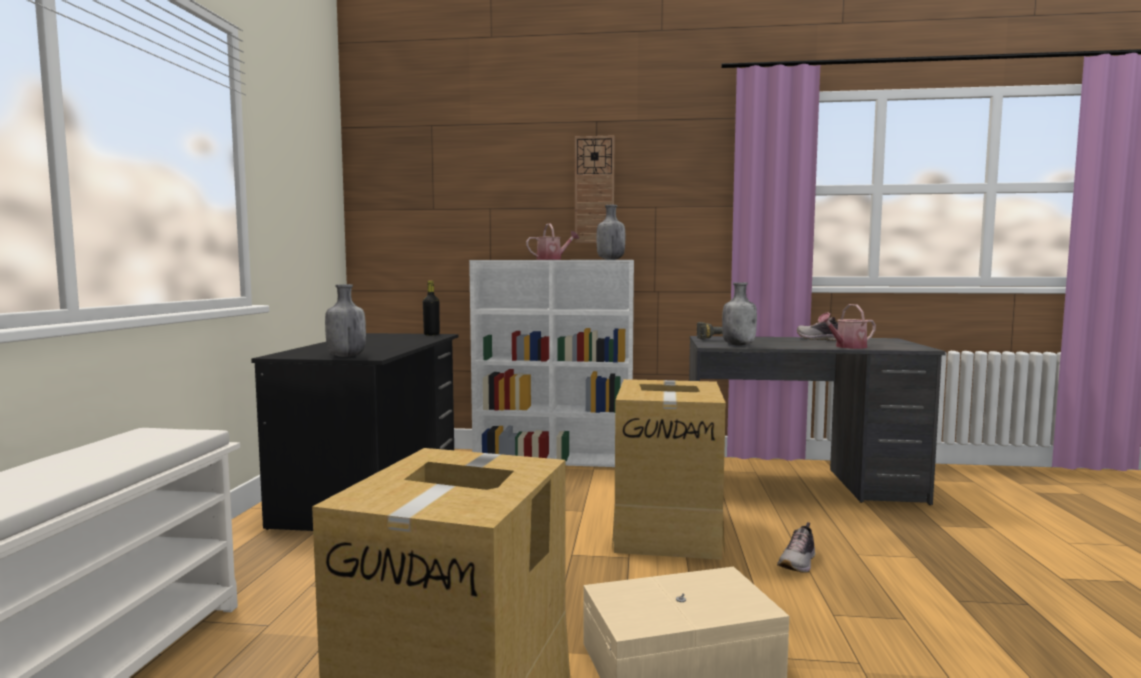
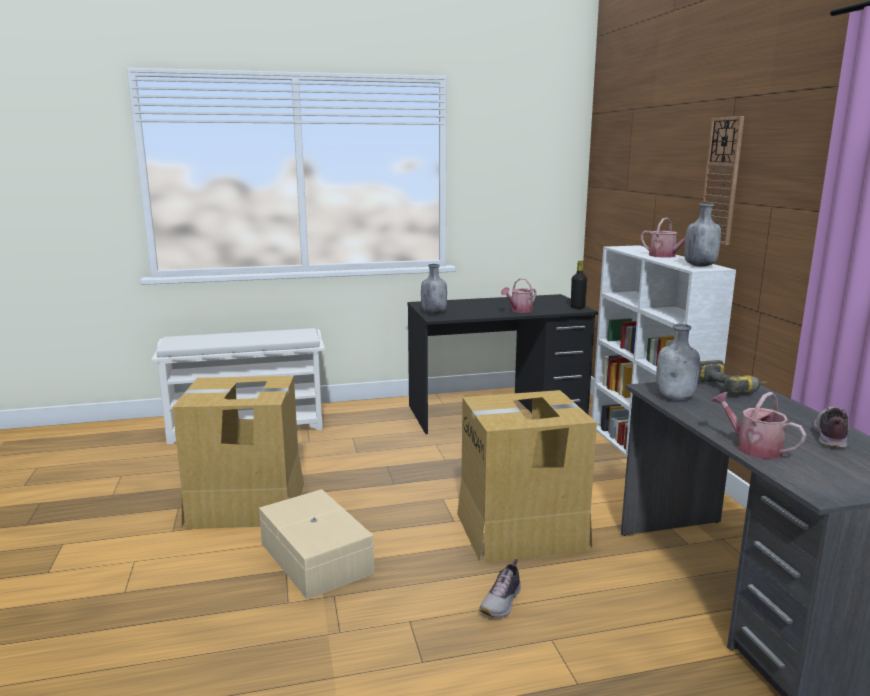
camera: 70 degrees right, 10 degrees up
shoe [777,522,815,573] -> shoe turned 75 degrees counterclockwise [479,559,521,618]
none -> watering can [501,278,536,313]

